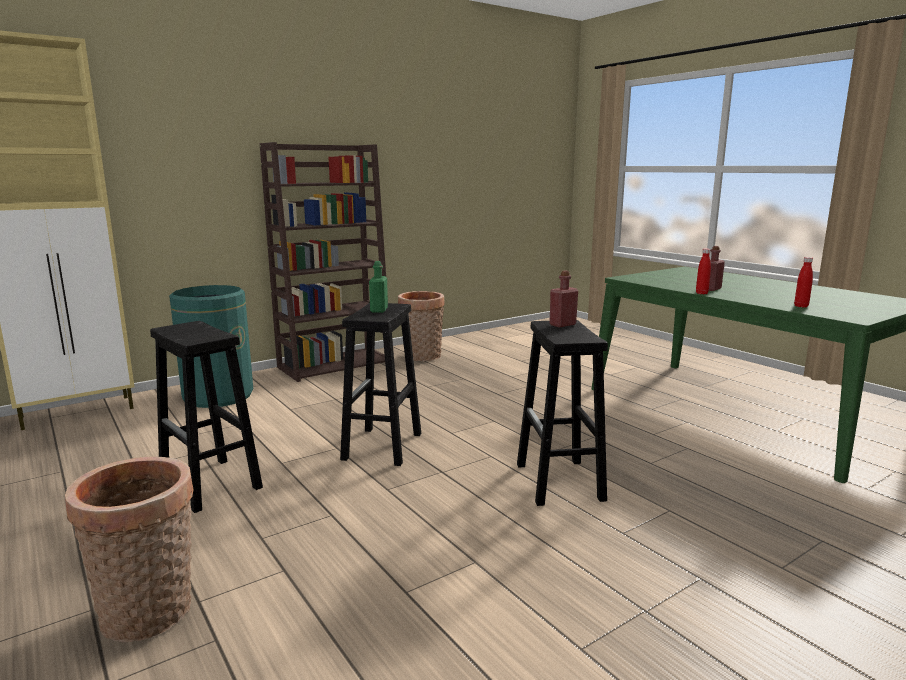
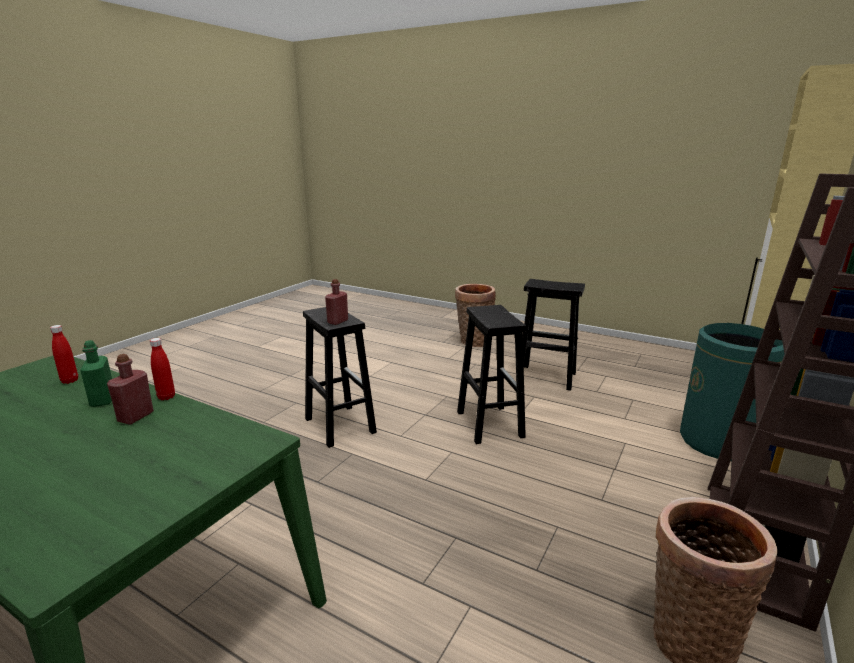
camera: 155 degrees right, 5 degrees up
green bottle [369,261,388,313] -> green bottle moved to [80,340,112,407]

